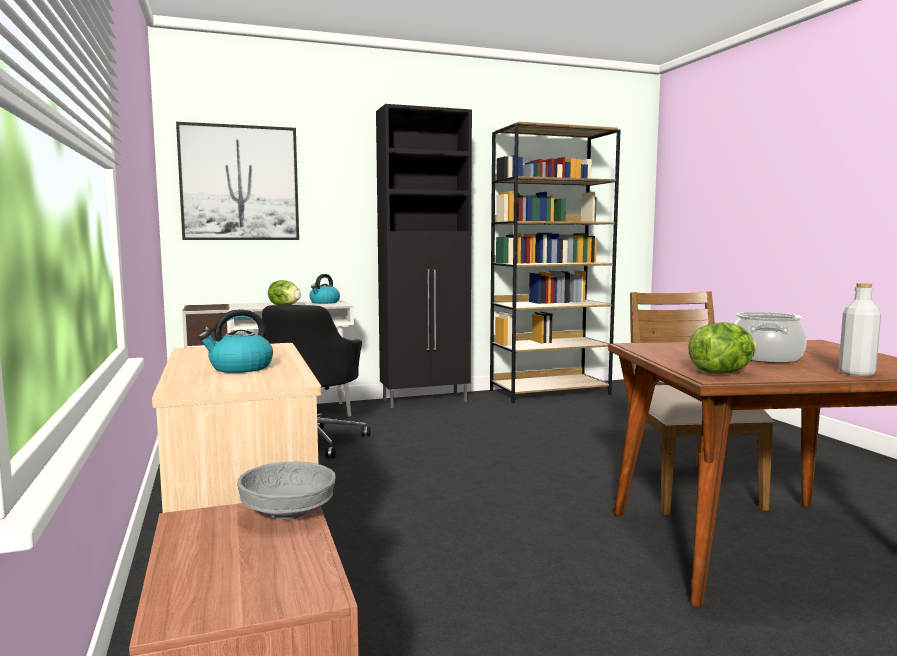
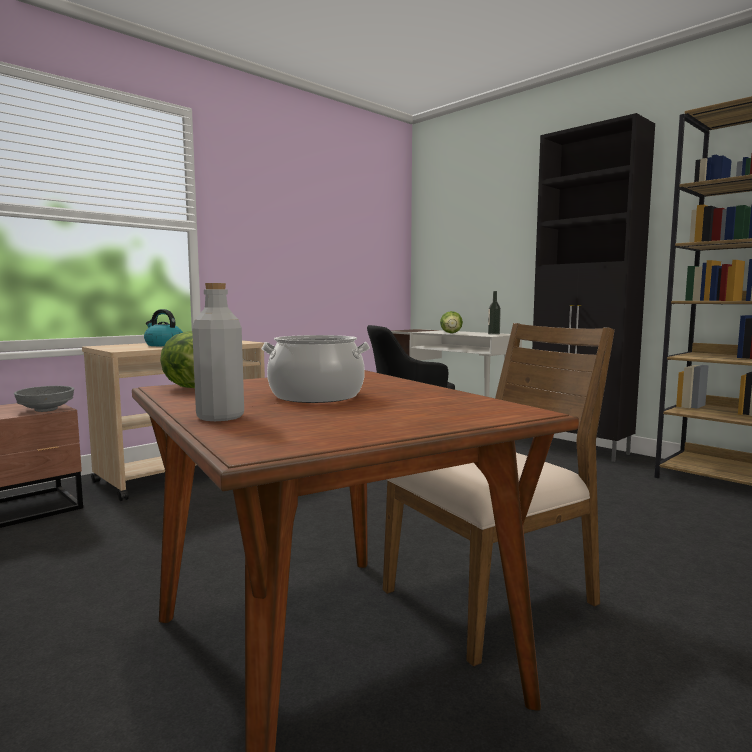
camera: 65 degrees right, 0 degrees up
picture [176,122,299,240] -> none
kettle [309,274,340,304] -> bottle [488,291,501,335]

